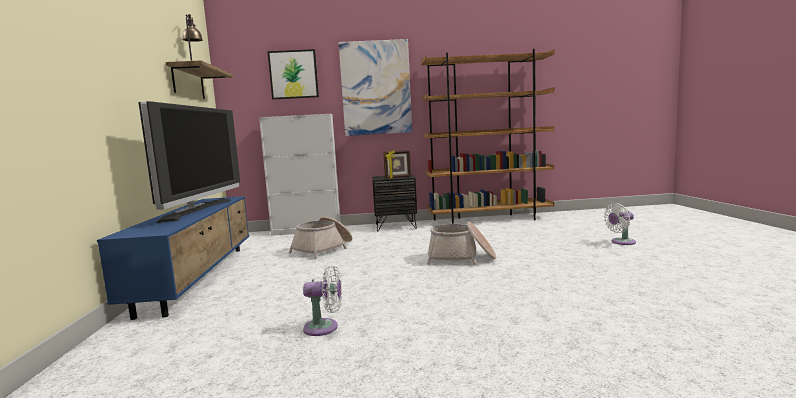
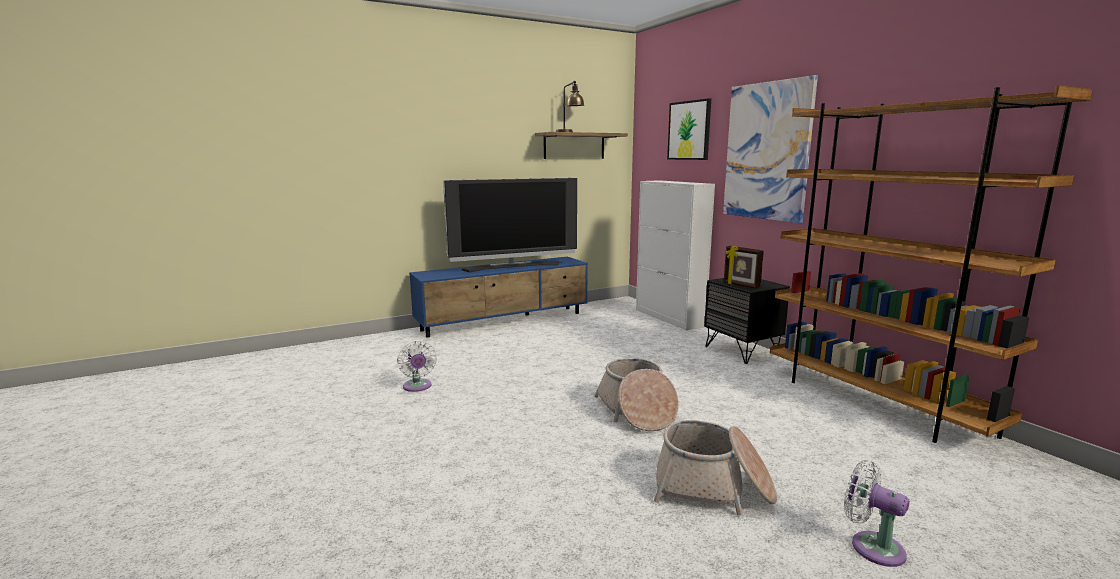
camera: 65 degrees right, 5 degrees up
basket [289,217,352,259] -> basket moved to [654,420,777,515]

